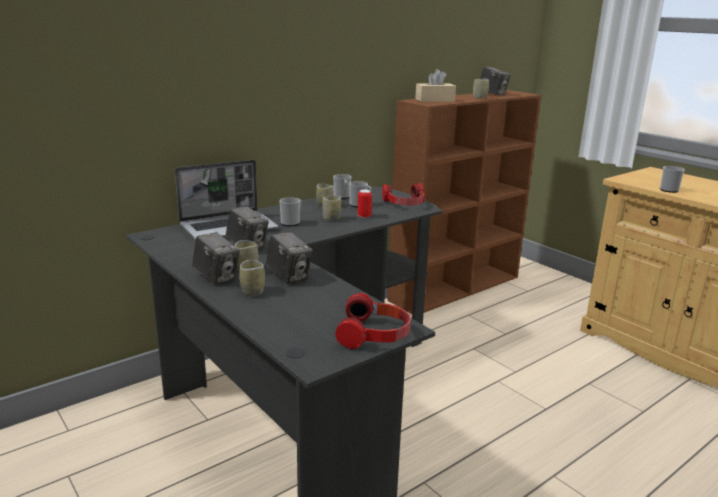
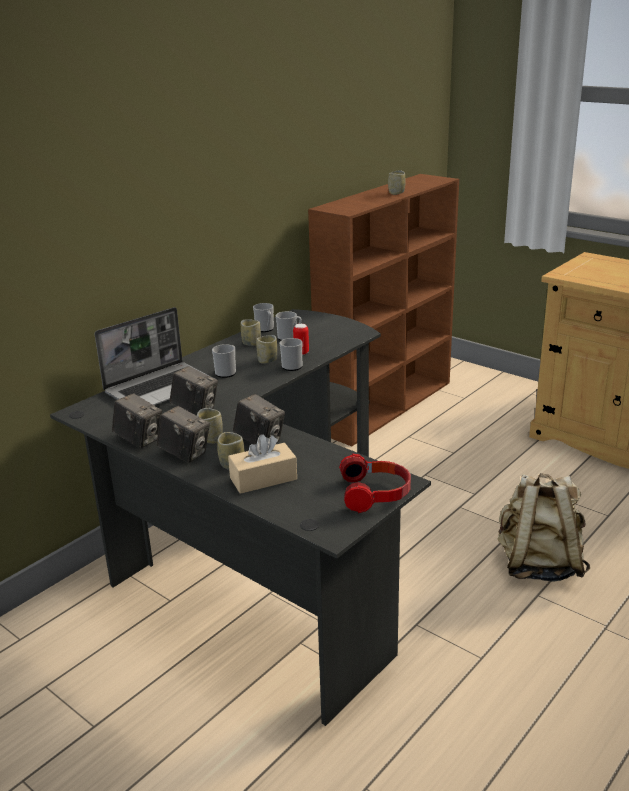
camera: 10 degrees left, 5 degrees up
headphones [382,183,425,205] -> none
beige tissue box [415,69,456,102] -> beige tissue box moved to [228,434,297,494]
camera [480,66,511,95] -> camera moved to [112,393,162,448]
mug [660,166,685,193] -> mug moved to [280,338,303,371]
none -> beige backpack [498,473,590,582]

